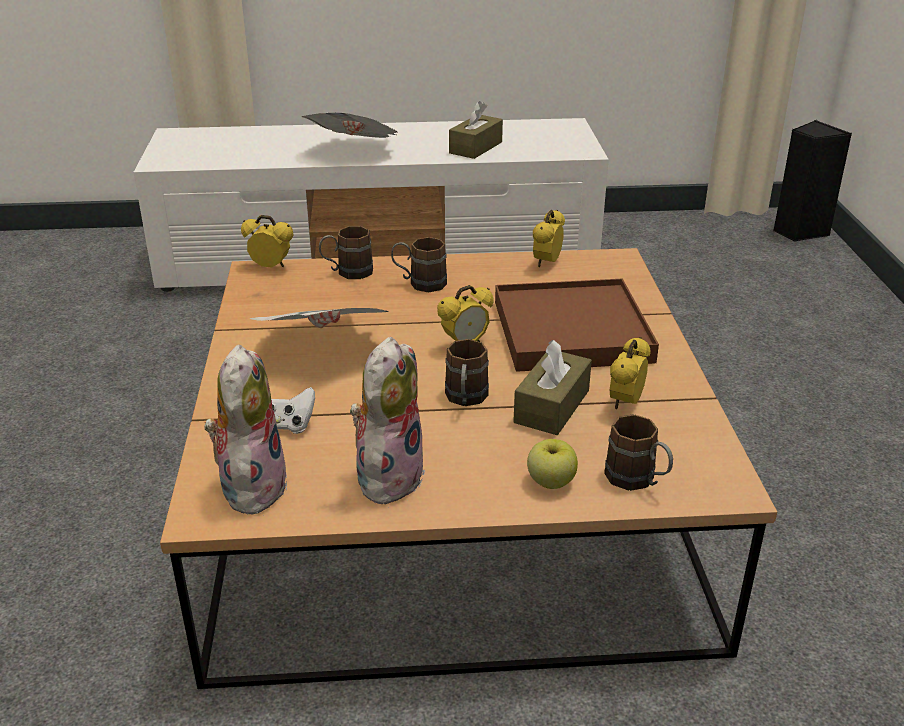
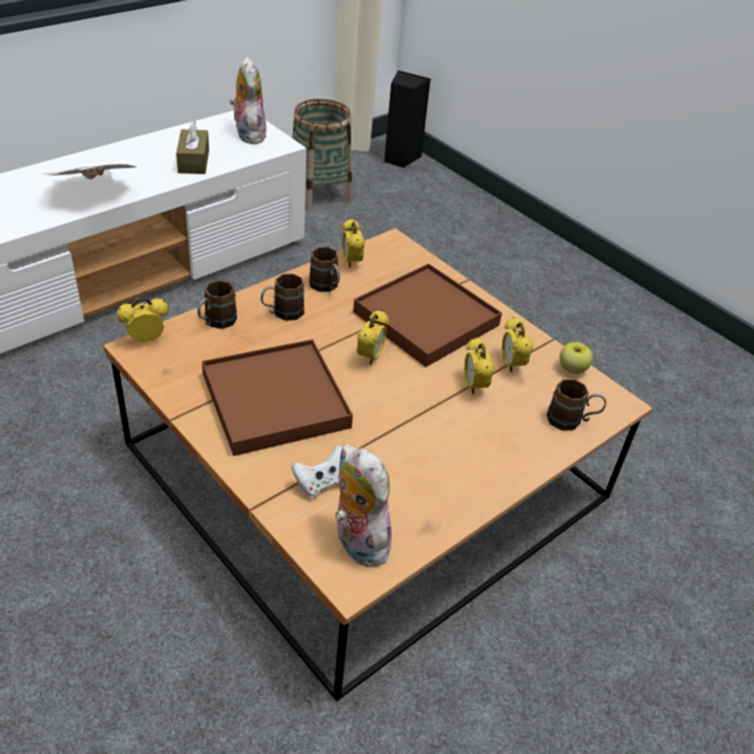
camera: 40 degrees left, 10 degrees up
newspaper [250,308,389,328] -> brown tray [202,339,353,456]
plush toy [350,337,426,508] -> plush toy moved to [230,57,267,144]
brown mug [445,339,489,406] -> brown mug moved to [309,247,340,292]
brown tissue box [513,340,592,435] -> alarm clock [464,337,495,394]
apple [527,439,578,489] -> apple moved to [560,342,593,374]
none -> basket [292,99,352,210]

